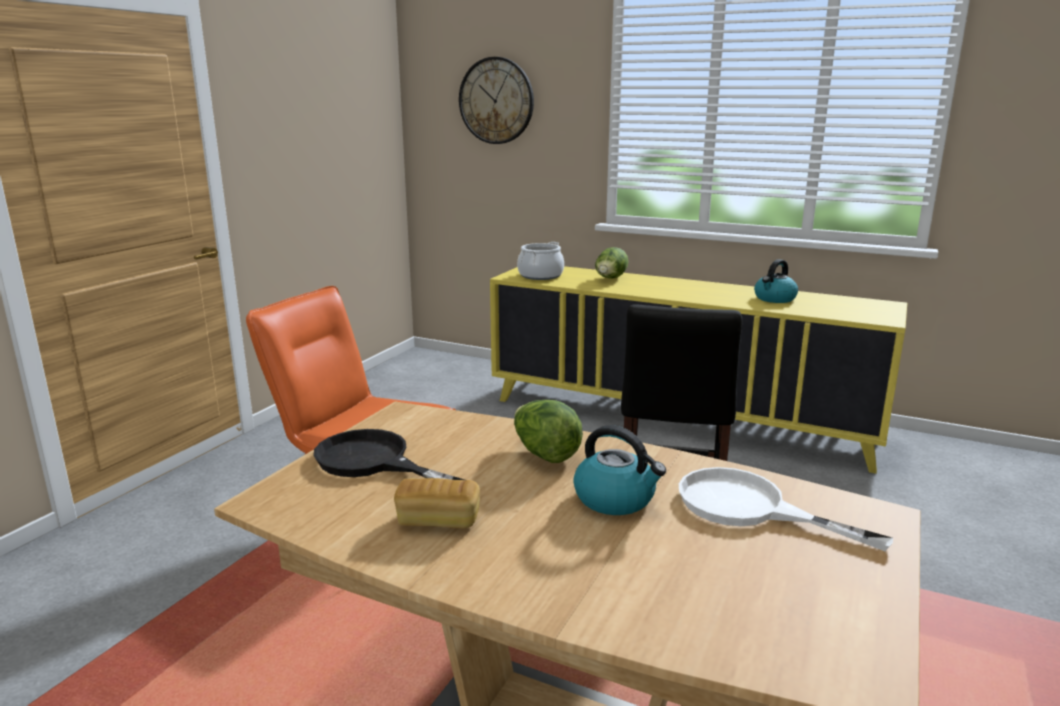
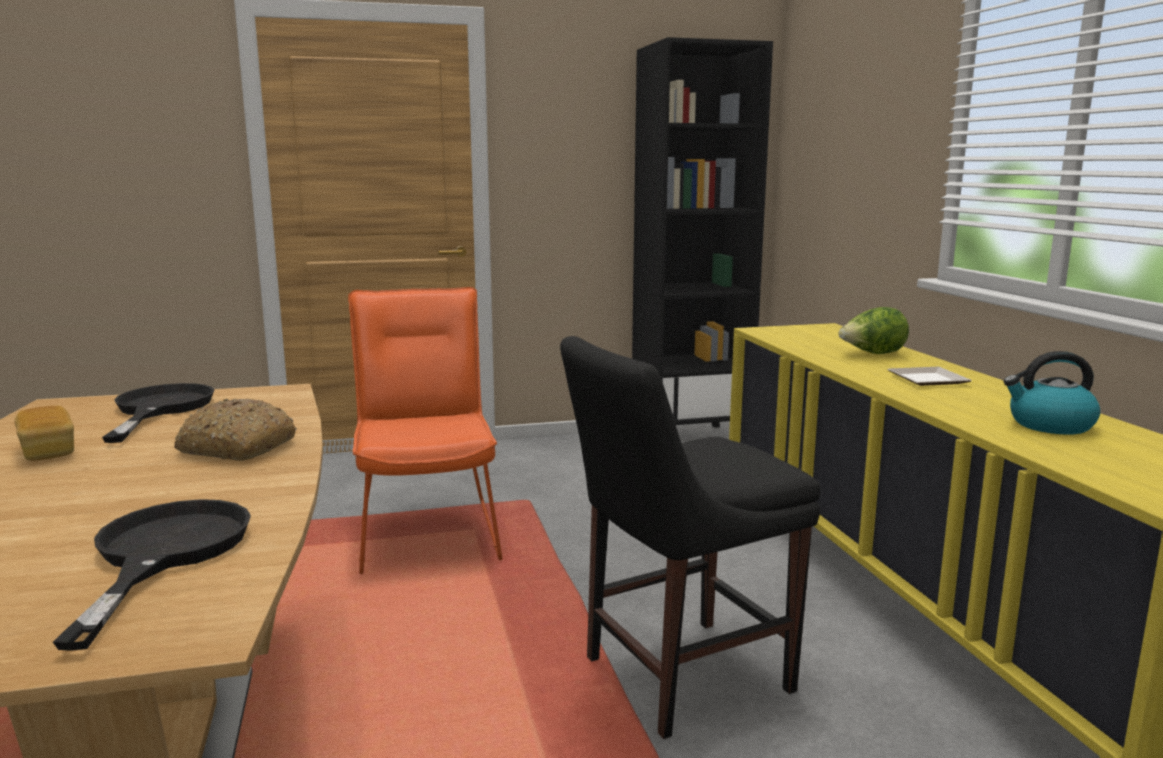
camera: 50 degrees right, 5 degrees down
wall clock [459,57,534,144] -> none
lettuce [514,400,583,463] -> bread [174,399,297,461]
cooking pot [517,242,564,280] -> none
kettle [573,425,666,515] -> none
white frying pan [679,467,893,551] -> black frying pan [53,499,251,651]
none -> black bookcase [632,37,773,428]
none -> plate [887,367,972,386]

